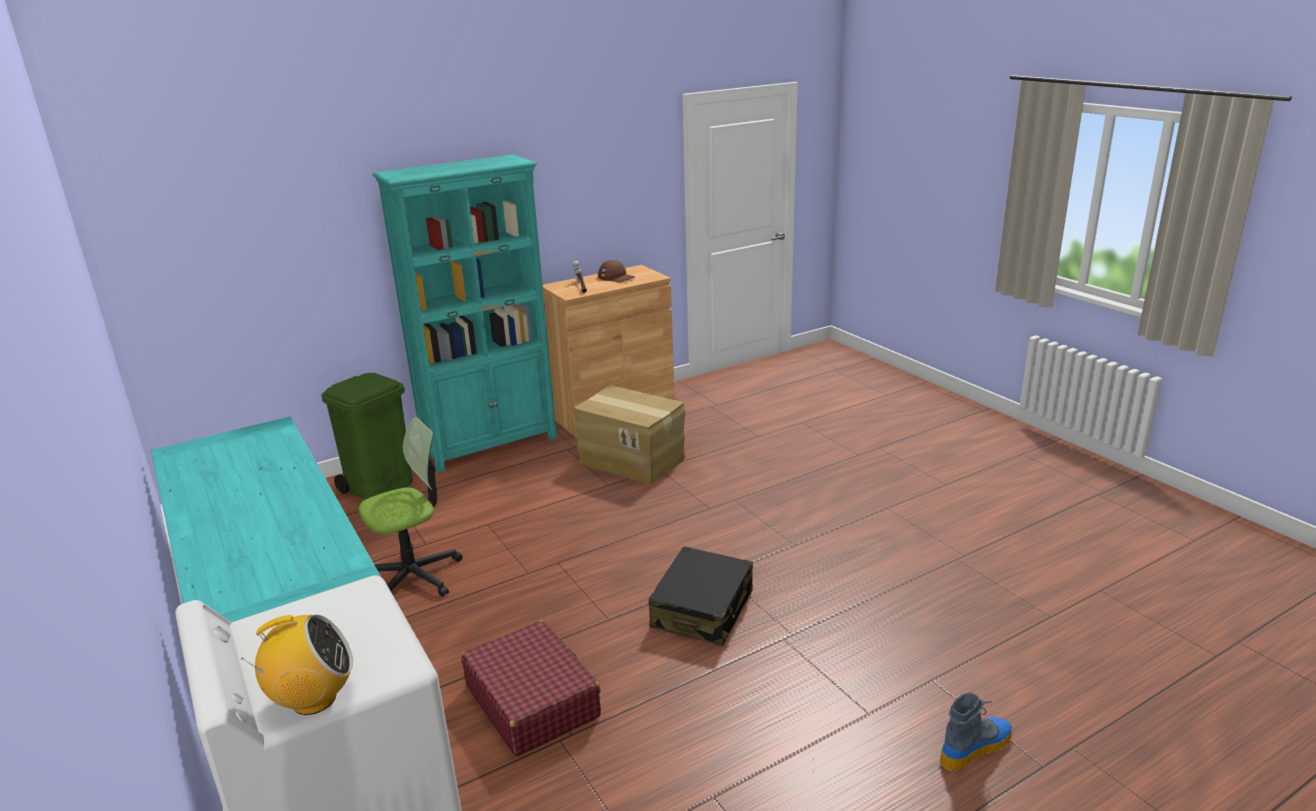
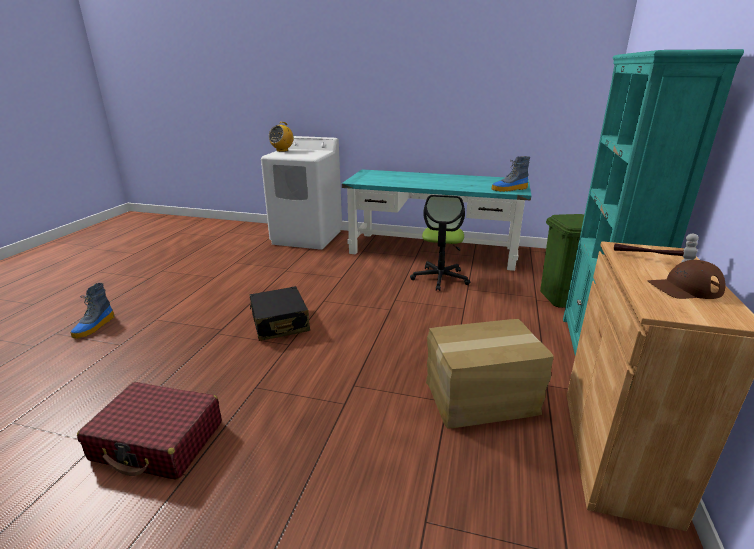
camera: 135 degrees right, 0 degrees up
red suitcase [461,620,601,757] -> red suitcase moved to [77,382,222,480]
none -> boot [491,156,530,192]

